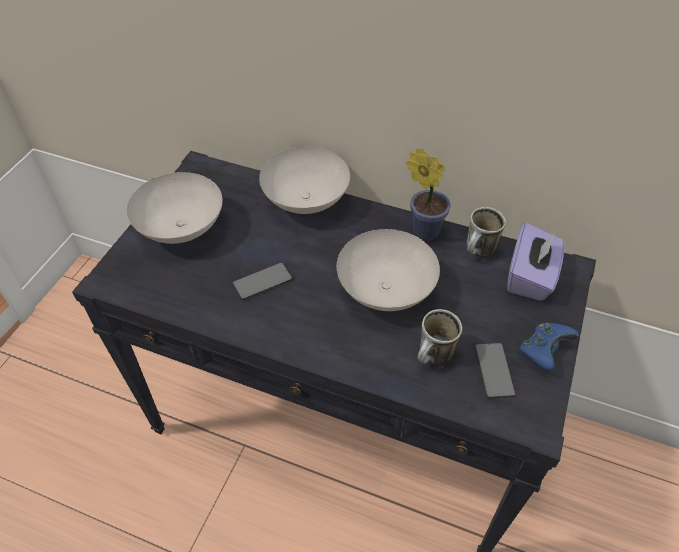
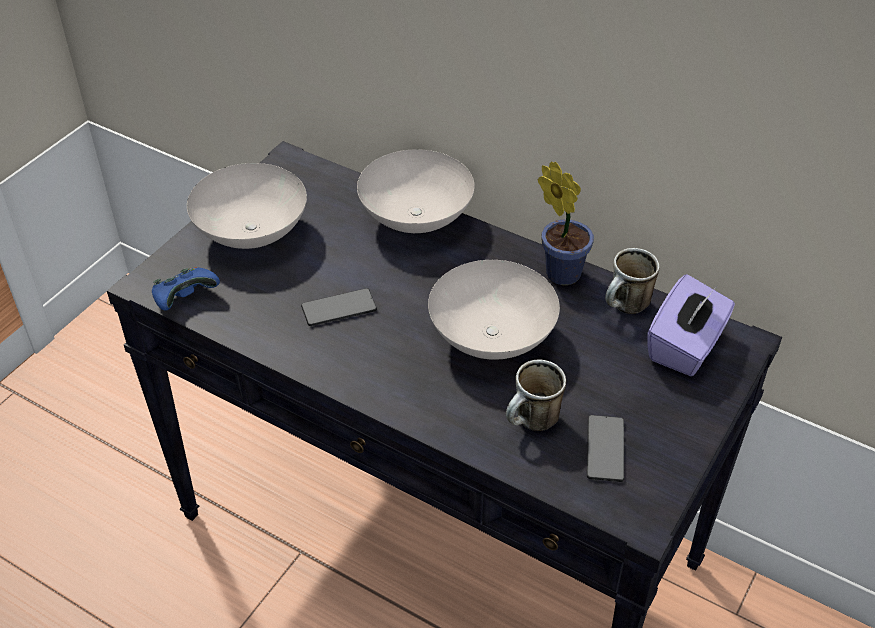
camera: 10 degrees right, 5 degrees down
blue game controller [520,323,579,370] -> blue game controller moved to [152,267,220,311]

